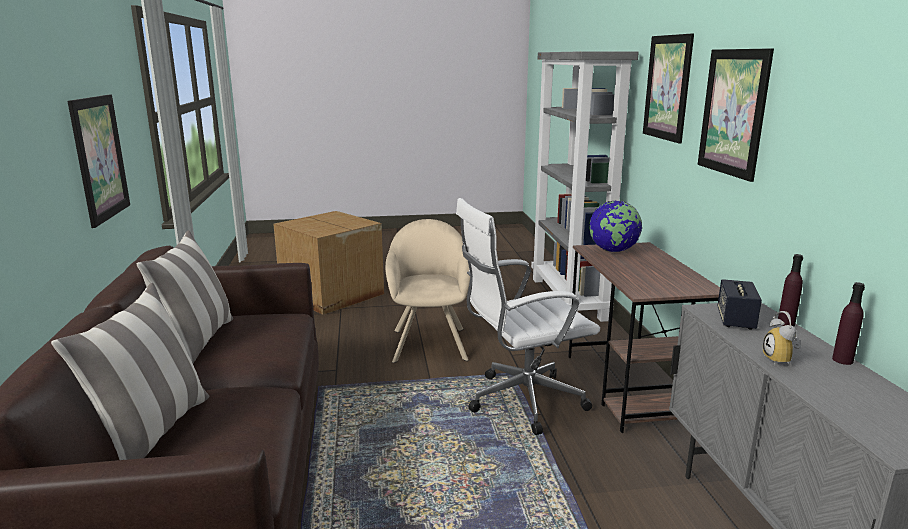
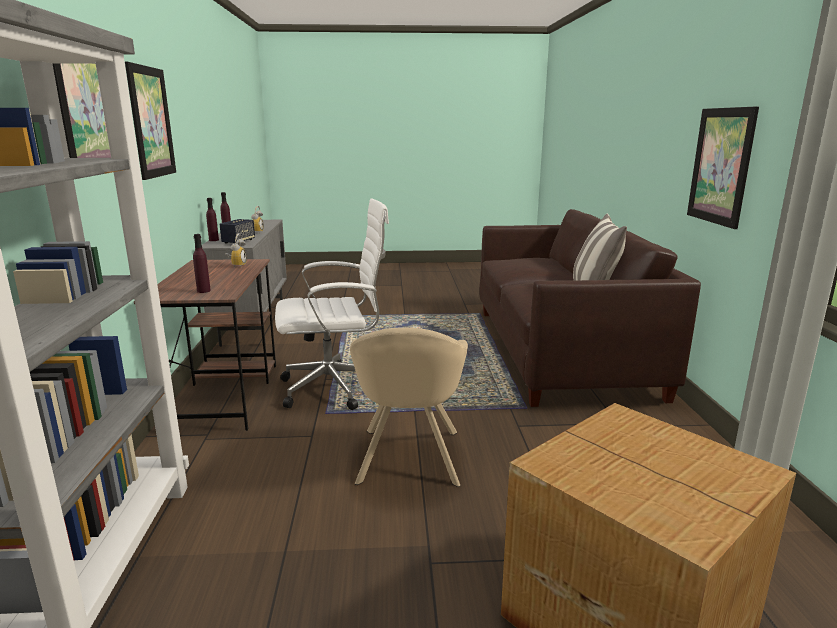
camera: 175 degrees left, 0 degrees up
pillow [51,283,210,460] -> none
globe [589,201,642,252] -> purple bottle [193,234,211,293]
none -> alarm clock [225,233,247,268]

